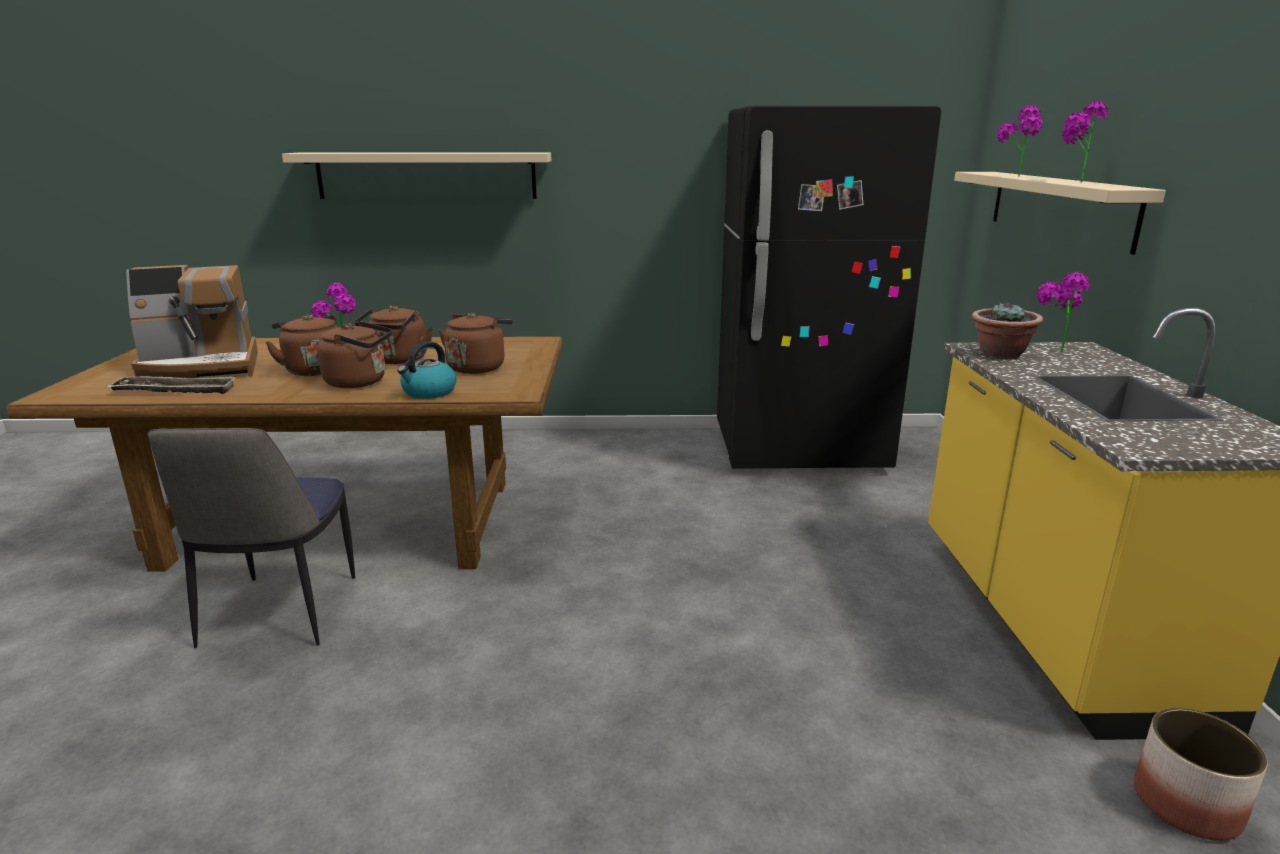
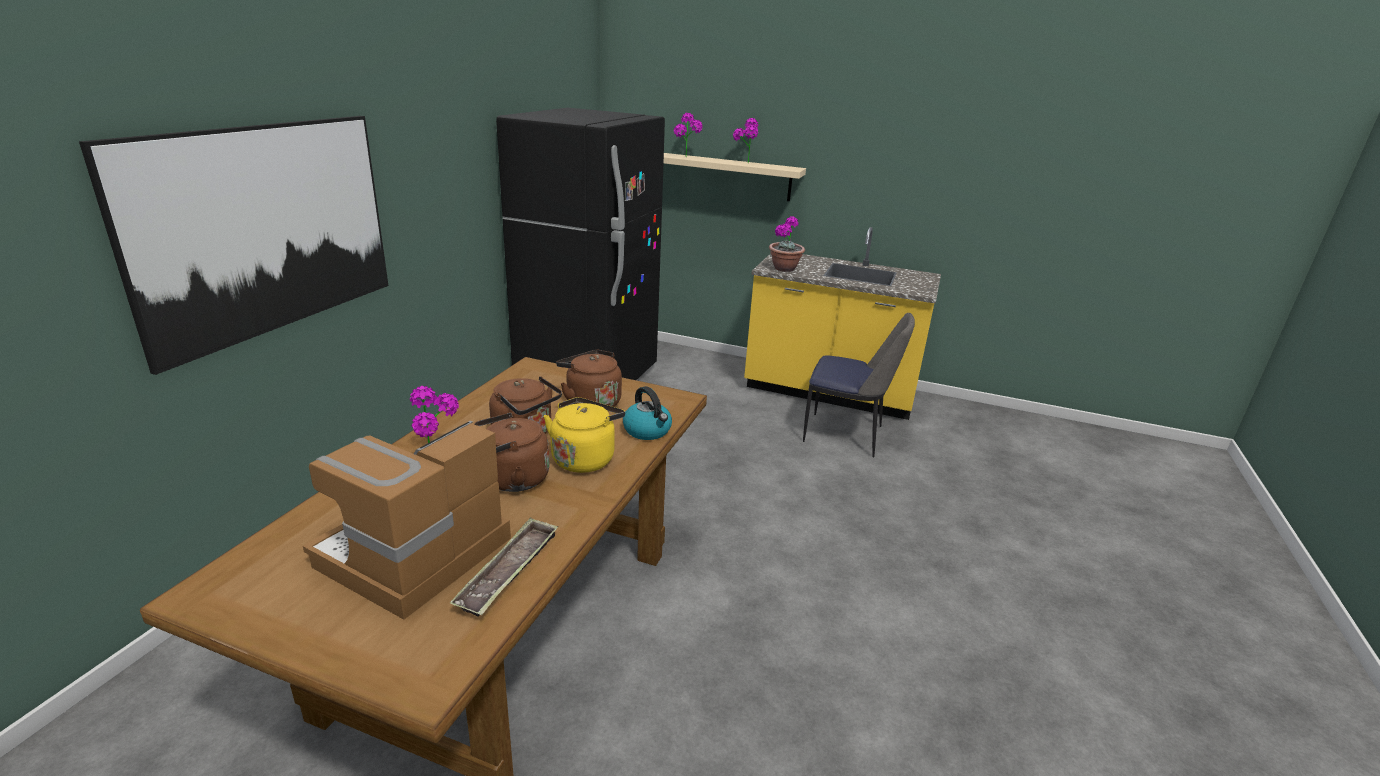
camera: 70 degrees left, 5 degrees up
coffee machine [126,265,258,378] -> coffee machine turned 150 degrees counterclockwise [303,421,511,620]
chair [147,428,355,648] -> chair moved to [803,313,915,457]
beige shelf [282,152,551,199] -> picture [79,116,389,375]
brown kettle [317,321,392,388] -> yellow kettle [544,397,625,473]
planter [1134,708,1268,841] -> none

